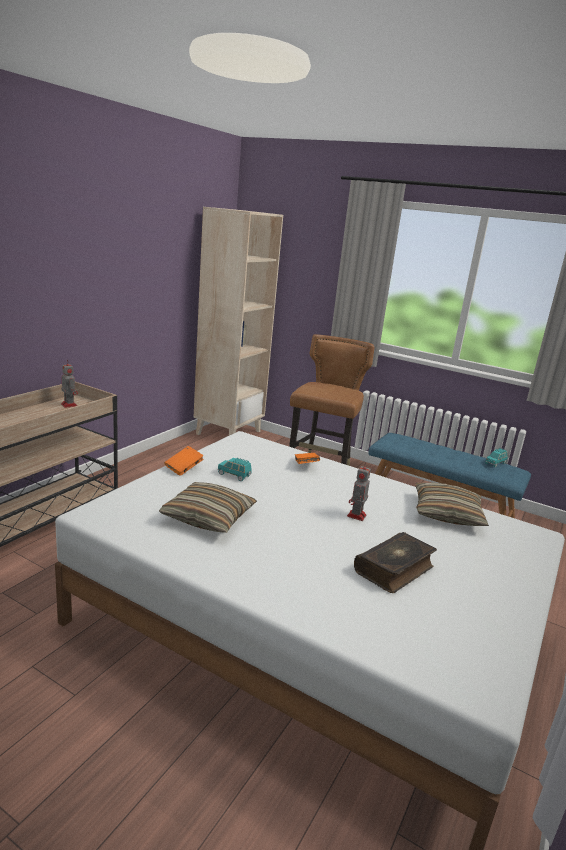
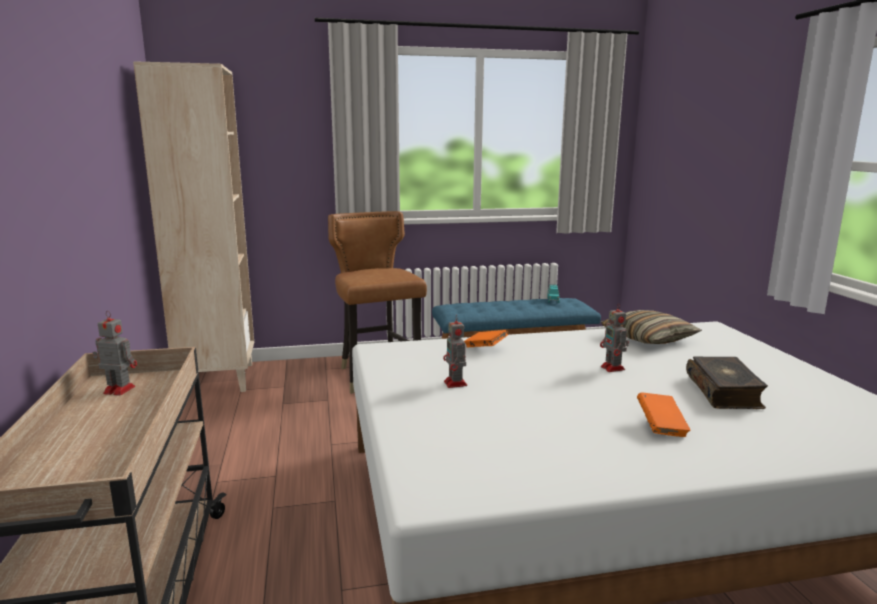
camera: 40 degrees left, 5 degrees down
pillow [159,482,257,533] -> none
orange book [164,446,204,476] -> orange book moved to [637,392,690,437]
turquoise toy car [218,458,252,481] -> toy robot [443,315,467,388]

